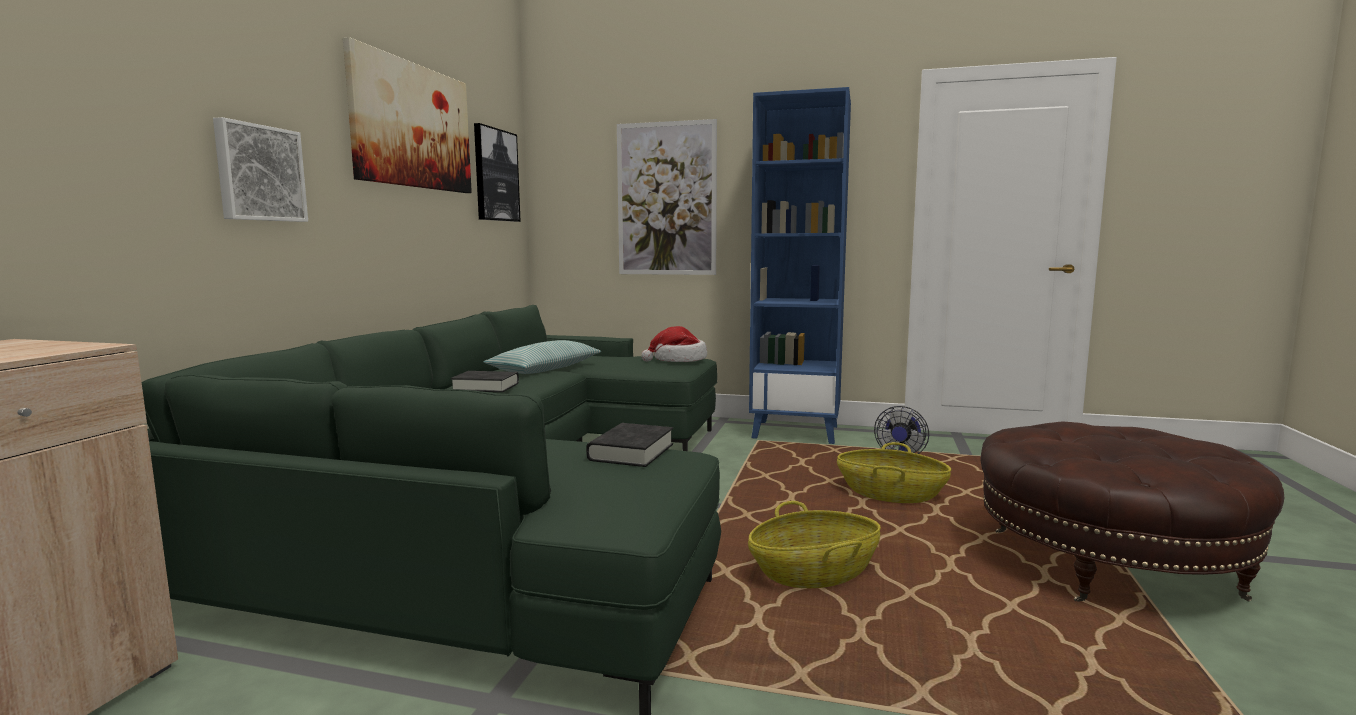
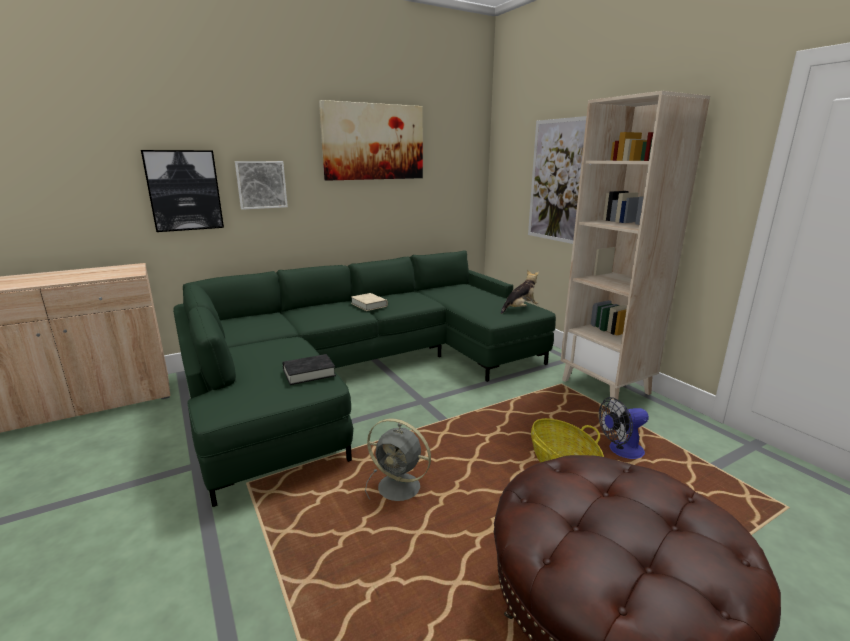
camera: 45 degrees right, 10 degrees up
black book [450,371,519,392] -> beige book [351,293,388,311]
picture [474,123,521,222] -> picture moved to [141,150,224,232]
pillow [484,340,601,374] -> none
hat [641,326,707,362] -> plush toy [501,270,539,314]
basket [748,501,881,588] -> grey fan [365,418,431,501]
blue bookcase [749,87,851,444] -> beige bookcase [561,91,710,400]

